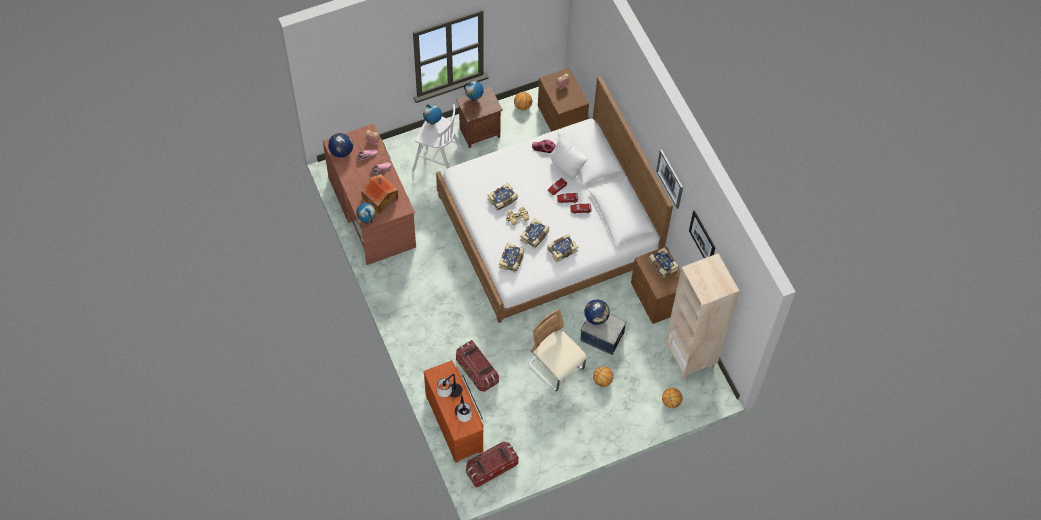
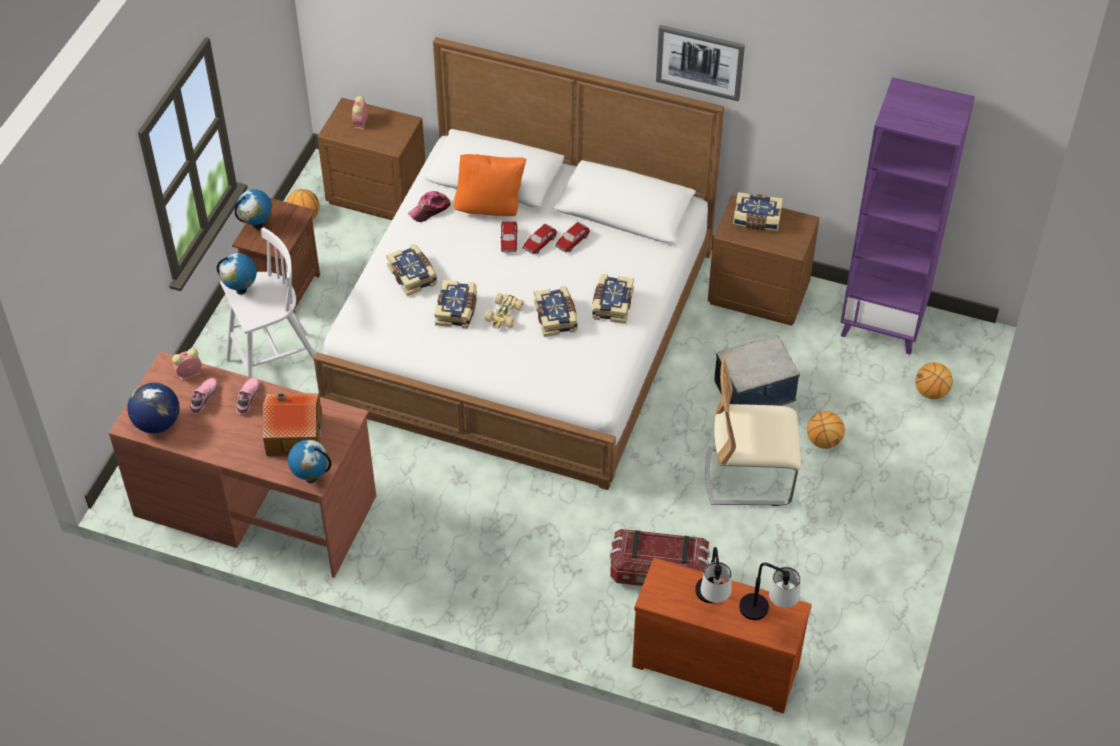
camera: 45 degrees left, 10 degrees down
storage box [466,442,519,487] -> none
book [499,243,524,273] -> book moved to [386,244,438,296]
white pillow [550,136,587,179] -> orange pillow [454,154,527,216]
globe [584,299,610,325] -> none
beige bookcase [666,253,739,380] -> purple bookcase [840,77,975,355]
picture [689,210,716,258] -> none

